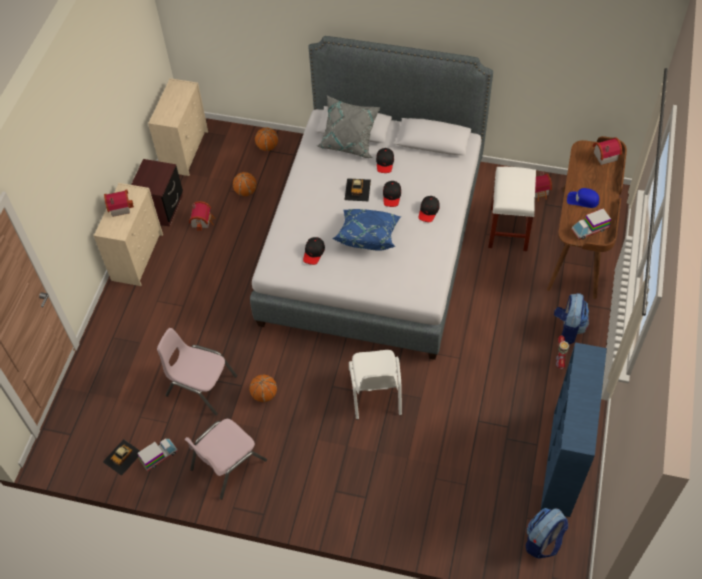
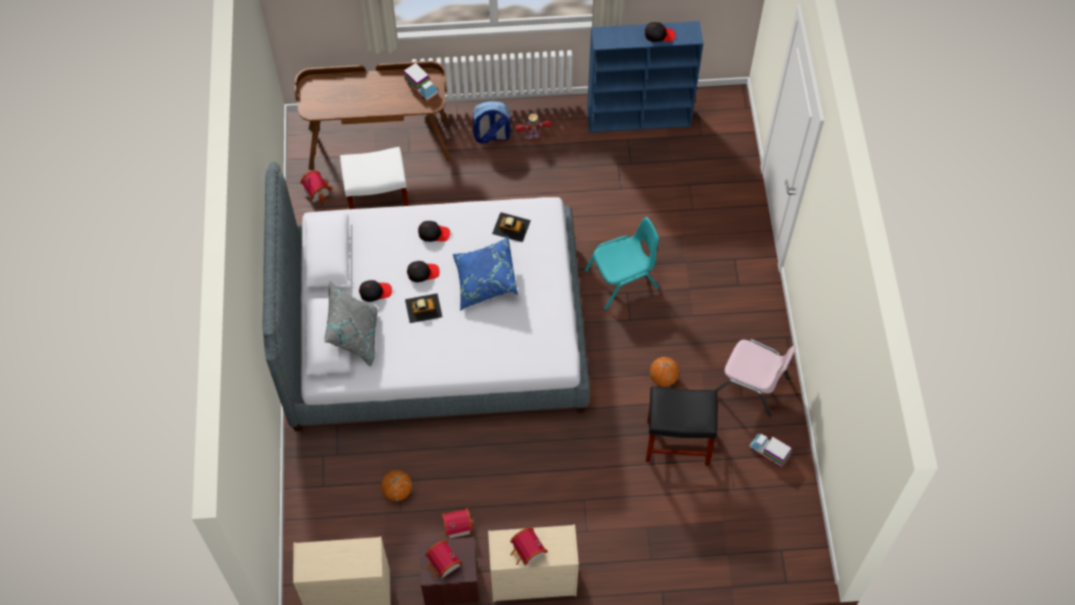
camera: 110 degrees left, 5 degrees up
toy car [103,439,140,476] -> toy car moved to [492,212,531,242]
pink chair [157,328,237,416] -> black stool [646,386,718,466]
basketball [255,127,278,151] -> none
black cap [303,237,325,265] -> black cap moved to [645,22,675,42]
white chair [349,350,402,420] -> turquoise chair [585,217,659,310]
backpack [526,508,568,559] -> none
blue cap [567,188,599,208] -> none
toy house [593,137,622,165] -> toy house moved to [425,540,462,578]

